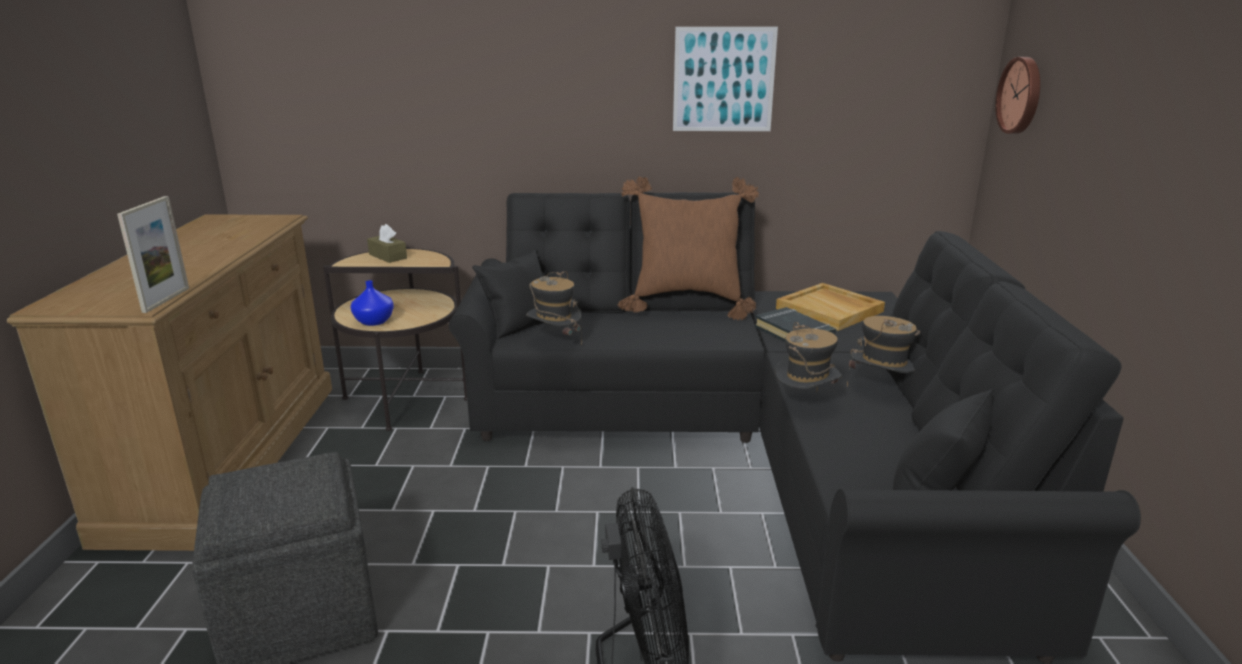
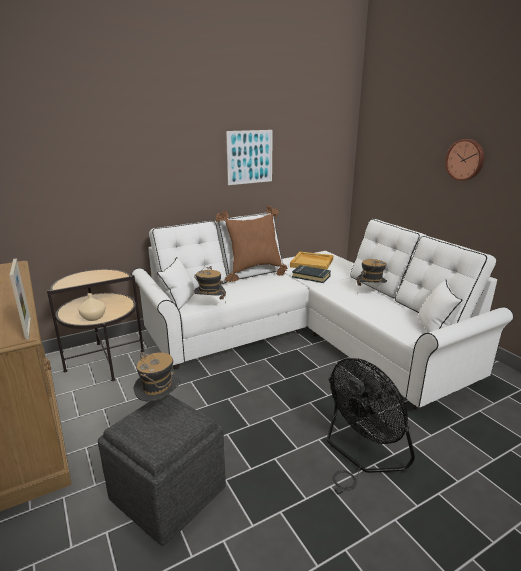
camera: 30 degrees left, 0 degrees up
blue vase [351,280,394,326] -> beige vase [78,293,106,321]
brown tissue box [367,224,407,263] -> none
black sofa [449,192,1141,664] -> white sofa [132,213,514,410]
hat [775,322,842,390] -> hat moved to [134,353,181,402]
wall clock [995,57,1040,134] -> wall clock moved to [445,139,484,181]

